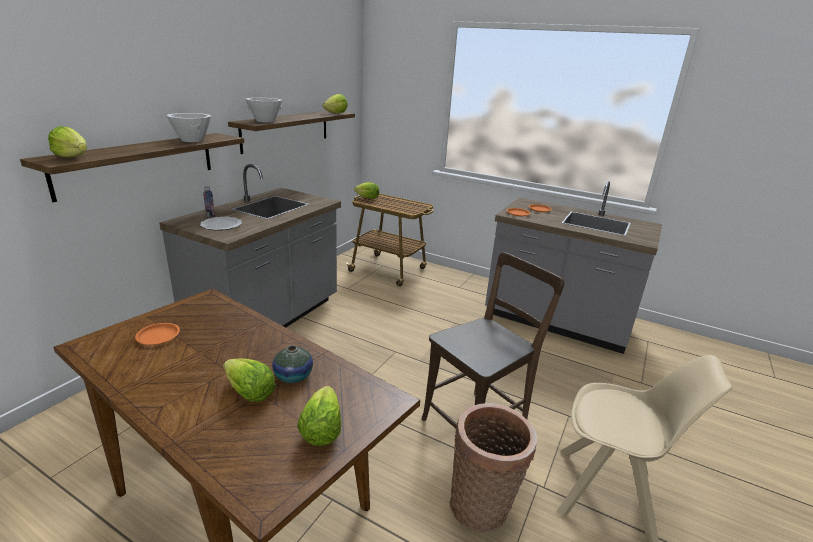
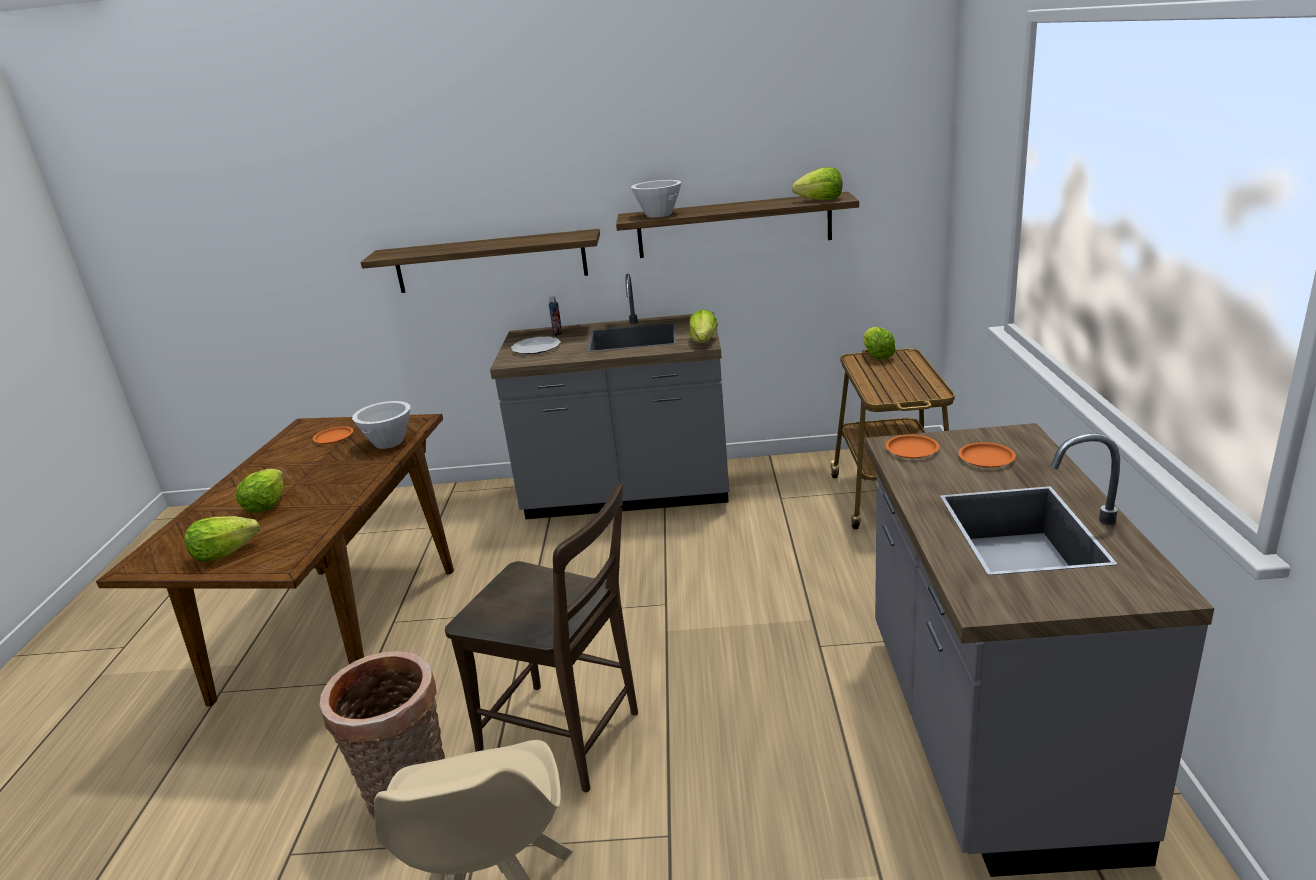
camera: 65 degrees right, 0 degrees up
lettuce [48,126,87,158] -> lettuce moved to [689,310,718,343]
white bowl [166,113,211,142] -> white bowl moved to [352,401,410,449]
vase [272,346,313,383] -> none

